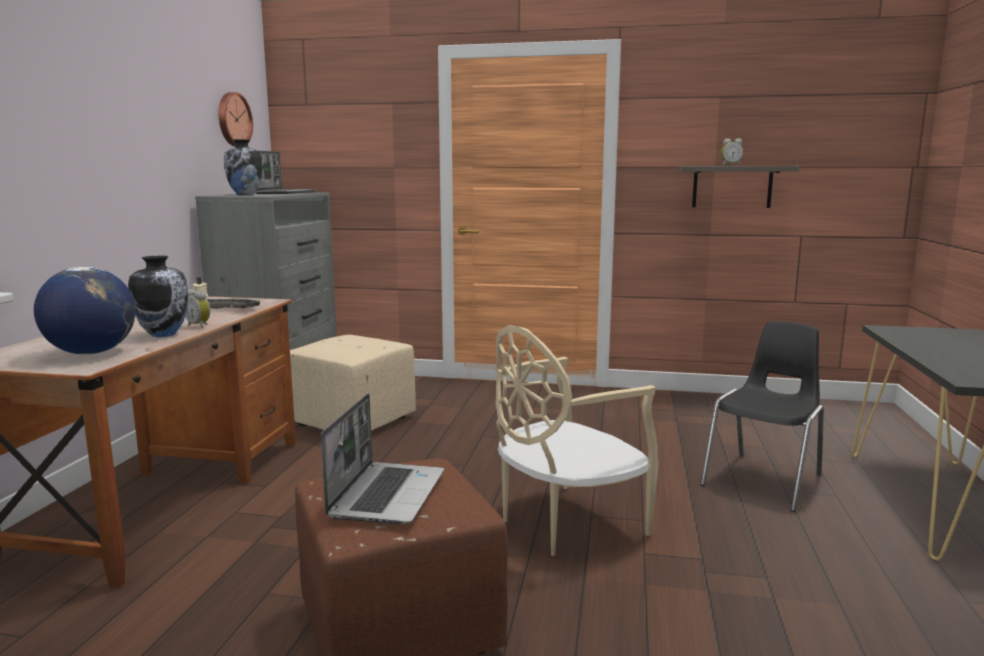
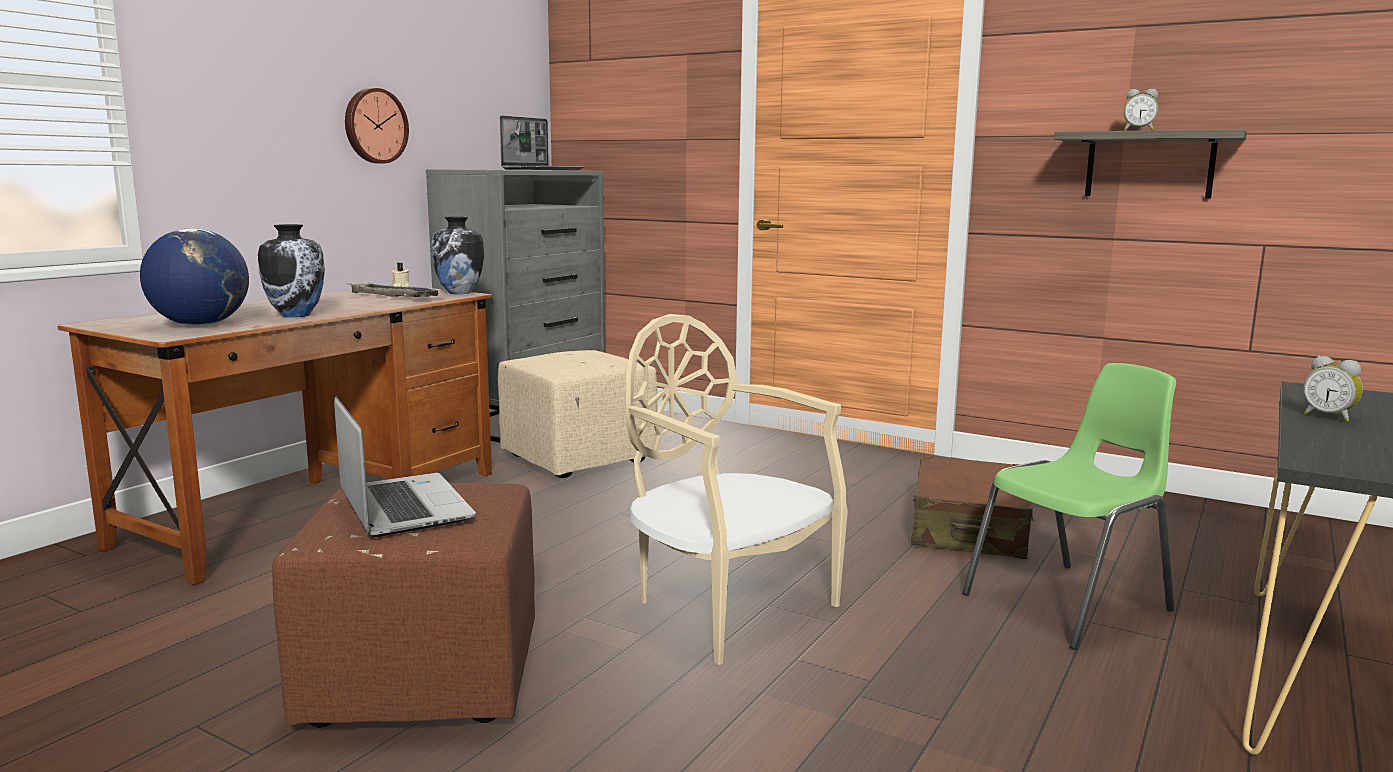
camera: 20 degrees right, 0 degrees up
alarm clock [185,289,210,328] -> alarm clock moved to [1303,356,1363,422]
wall clock [219,92,253,147] -> wall clock moved to [345,88,409,164]
vase [224,140,263,195] -> vase moved to [432,217,484,294]
laptop [321,393,444,525] -> laptop turned 60 degrees counterclockwise [334,397,476,537]
beige chair [496,325,659,556] -> beige chair turned 60 degrees clockwise [626,314,848,665]
black chair [700,321,824,512] -> green chair [962,363,1176,650]
none -> brown suitcase [911,456,1034,559]

